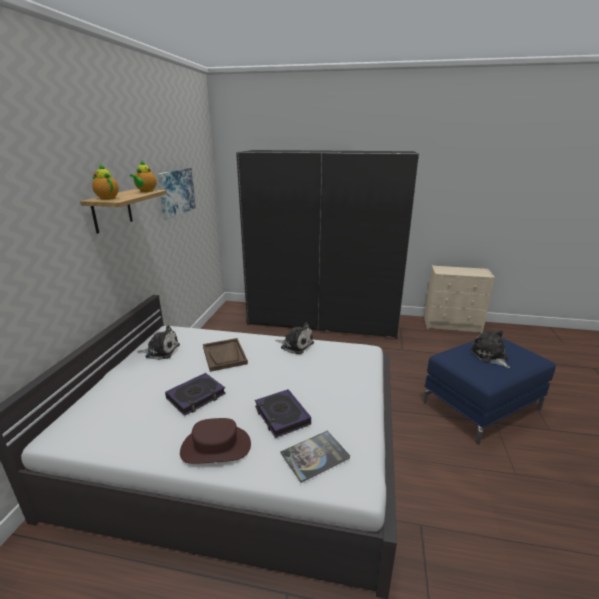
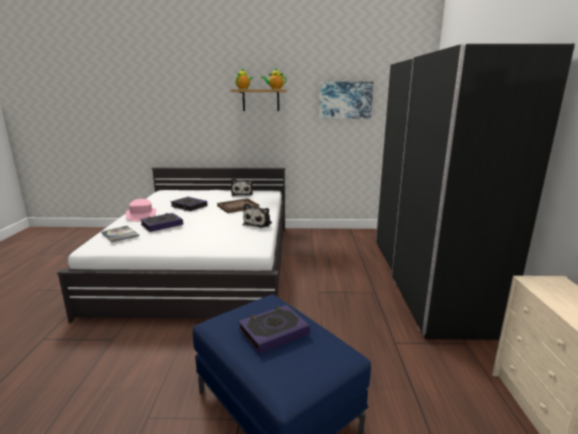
camera: 80 degrees right, 5 degrees down
brown hat [180,418,251,464] -> pink hat [126,199,156,222]
plush toy [471,330,510,368] -> book [238,305,310,354]

